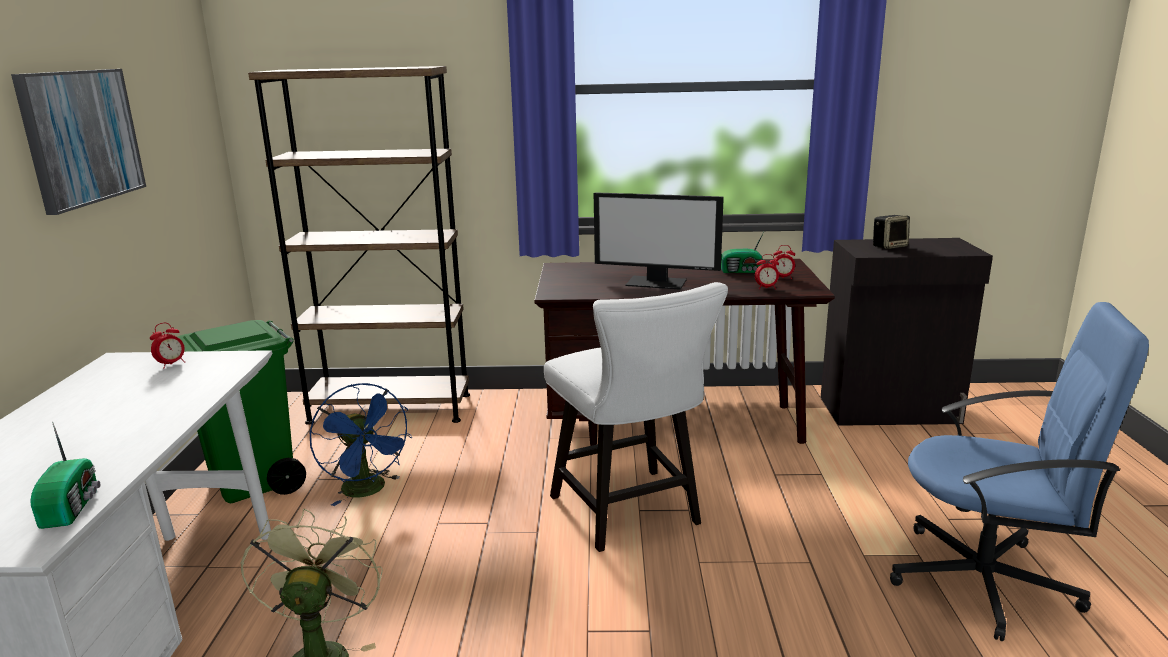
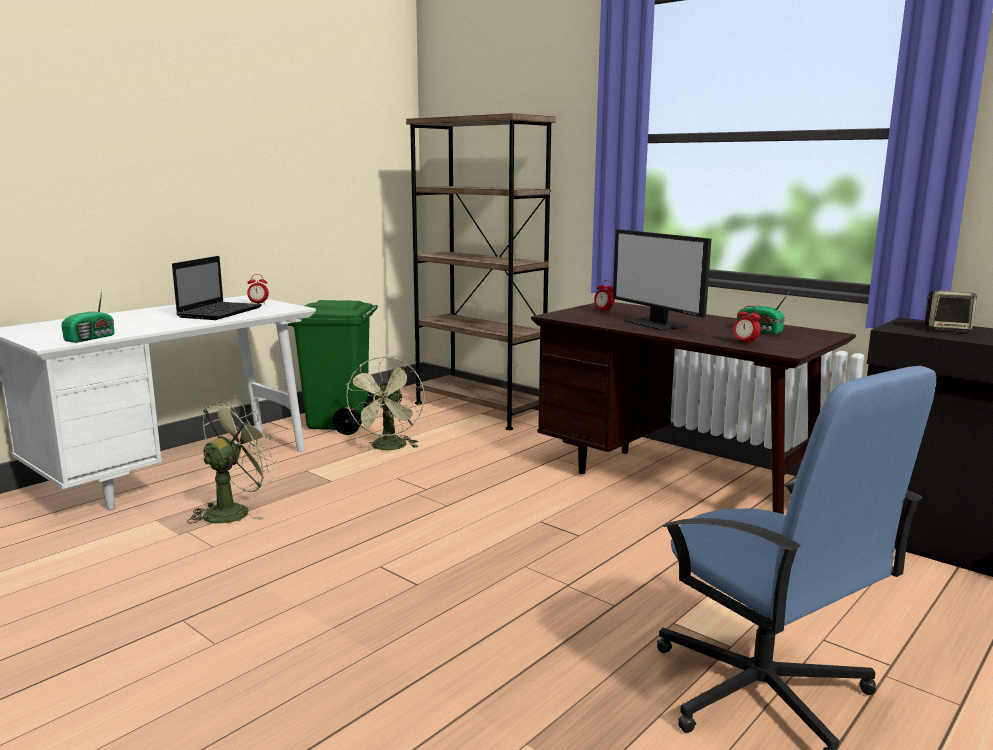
camera: 40 degrees right, 5 degrees down
picture [11,69,146,215] -> none
blue fan [309,383,412,506] -> green fan [345,356,425,450]
white chair [544,282,728,552] -> none
alarm clock [772,245,795,279] -> alarm clock moved to [594,280,615,311]
none -> laptop [172,256,262,320]

